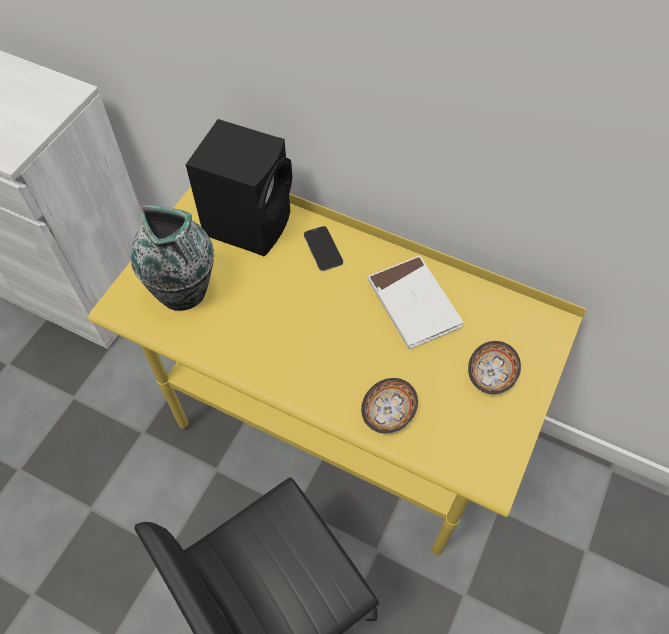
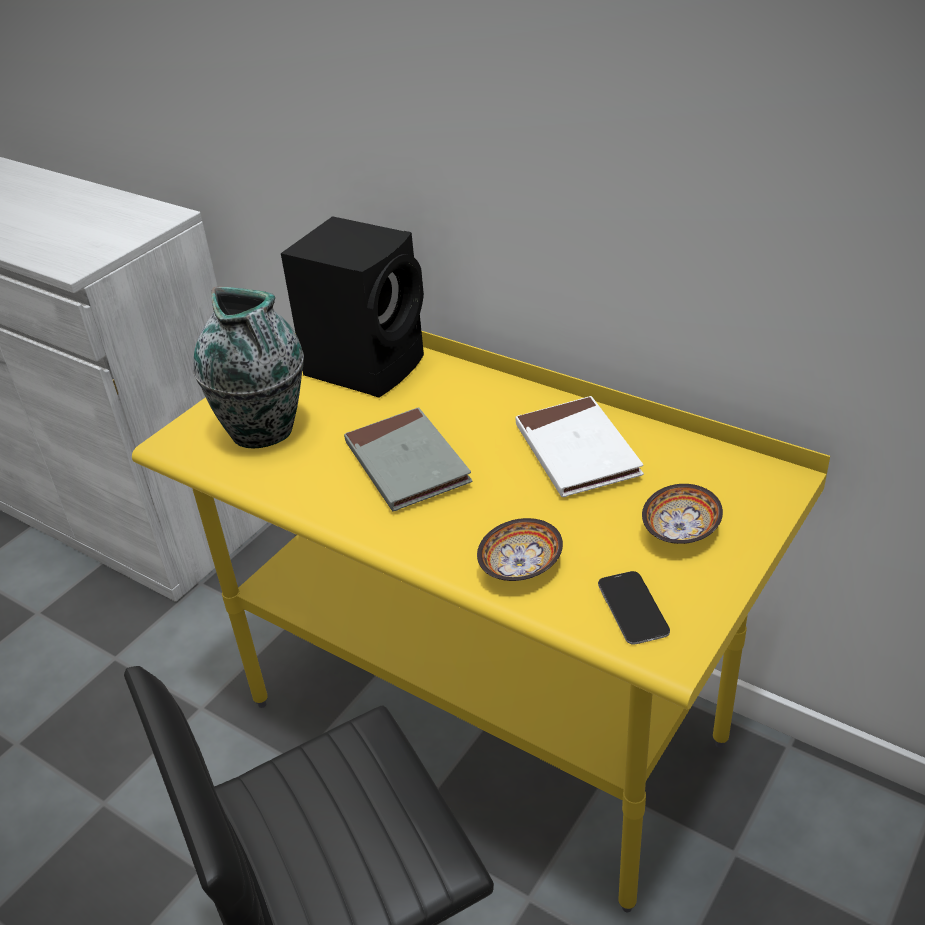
camera: 10 degrees right, 20 degrees down
phone [304,226,343,271] -> phone moved to [598,571,670,645]
none -> grey book [344,407,472,511]

